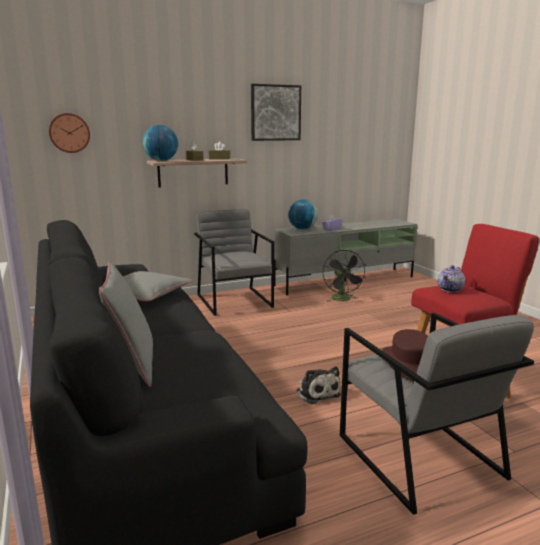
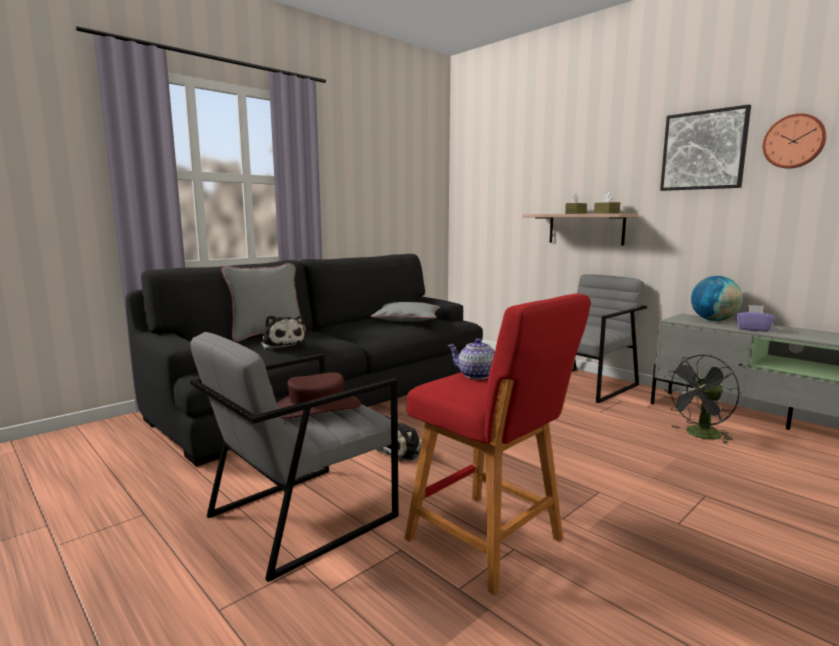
camera: 70 degrees right, 5 degrees down
wall clock [49,113,90,153] -> wall clock moved to [763,113,827,169]
globe [143,125,178,161] -> none
none -> plush toy [260,315,306,349]

